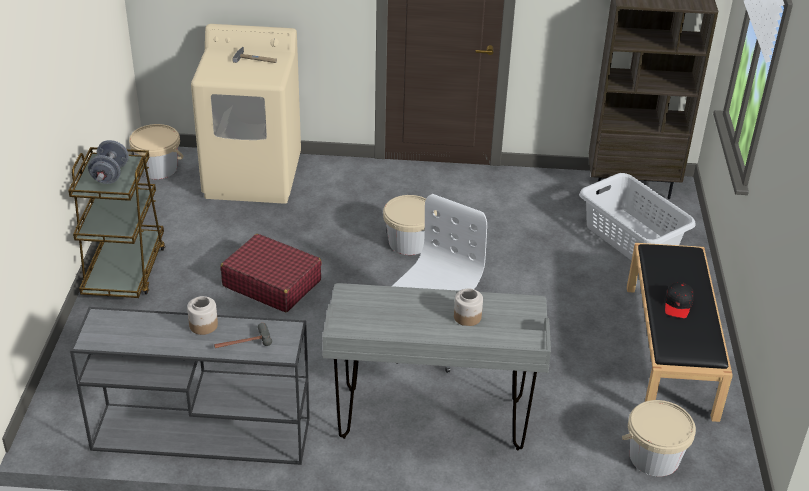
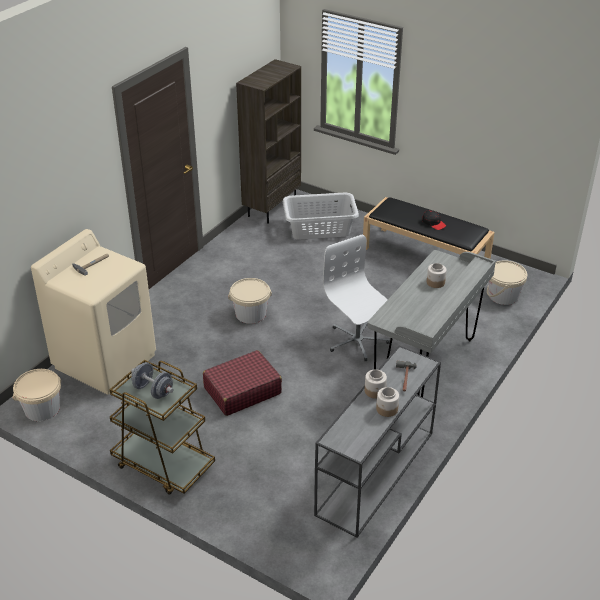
camera: 60 degrees left, 0 degrees up
none -> jar [376,387,399,417]

